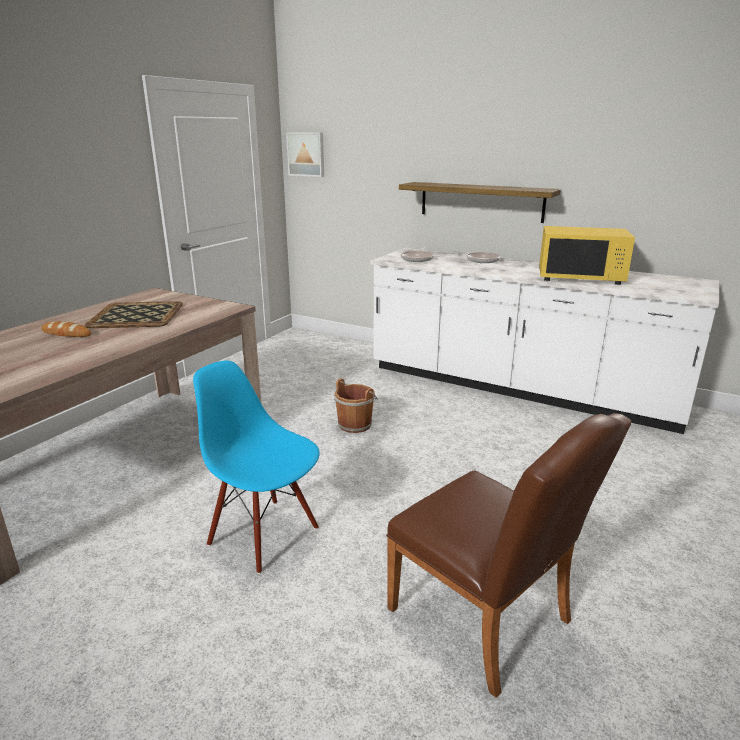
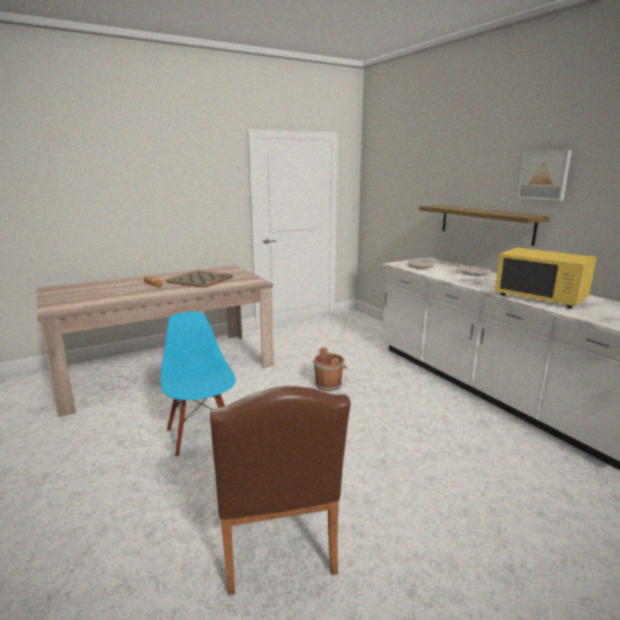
camera: 30 degrees right, 5 degrees down
picture [286,133,324,177] -> picture moved to [518,150,572,201]

